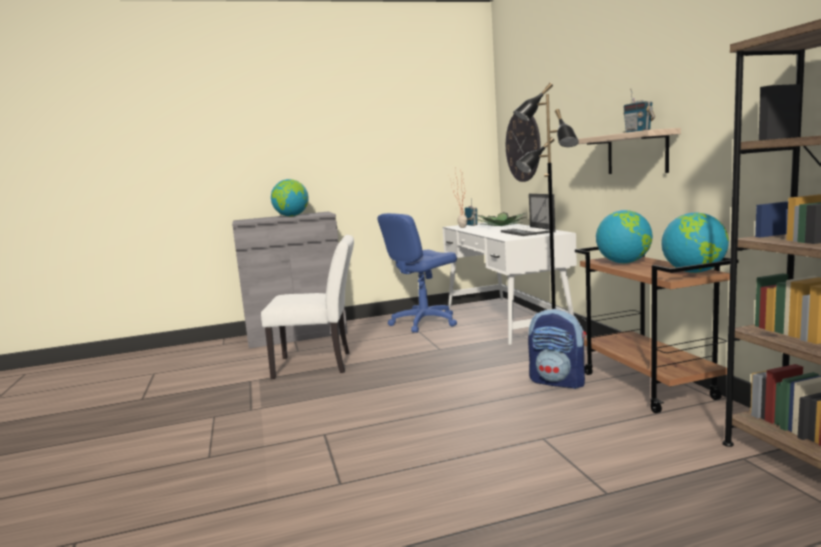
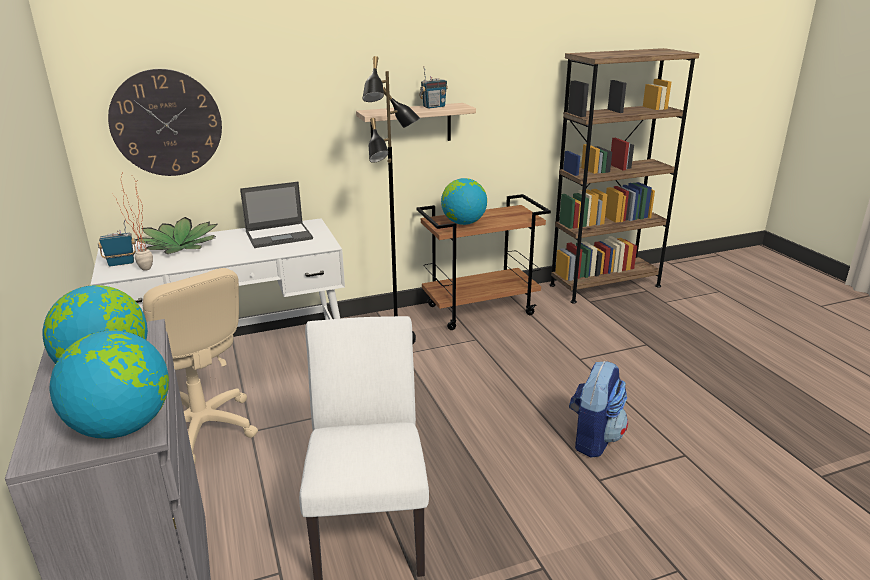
camera: 95 degrees left, 15 degrees up
blue office chair [377,213,457,333] -> beige office chair [143,268,258,464]
backpack [528,309,586,389] -> backpack moved to [569,361,628,457]
globe [661,213,729,273] -> globe moved to [50,330,169,439]

